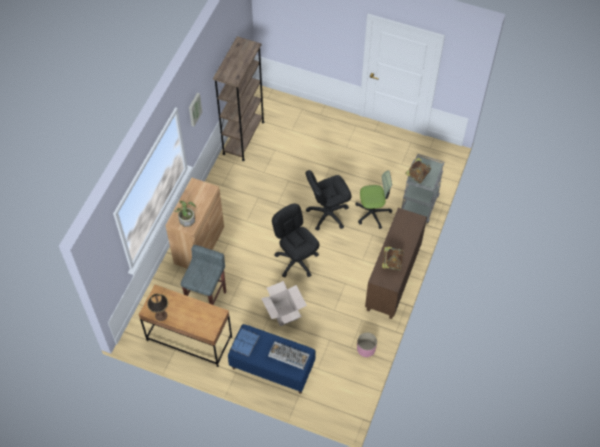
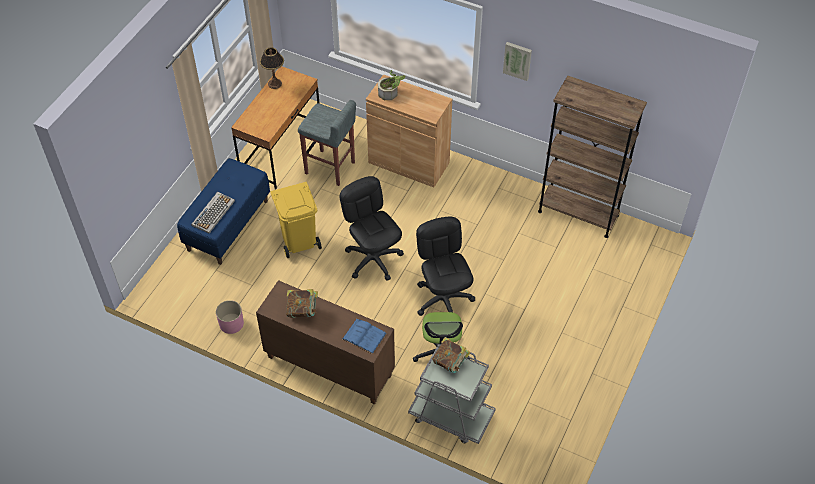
camera: 95 degrees right, 5 degrees down
blue book [231,328,260,357] -> blue book moved to [342,319,387,354]
cardboard box [261,281,307,326] -> yellow trash can [270,182,322,258]
black office chair [272,203,319,278] -> black office chair turned 90 degrees counterclockwise [340,176,404,281]

